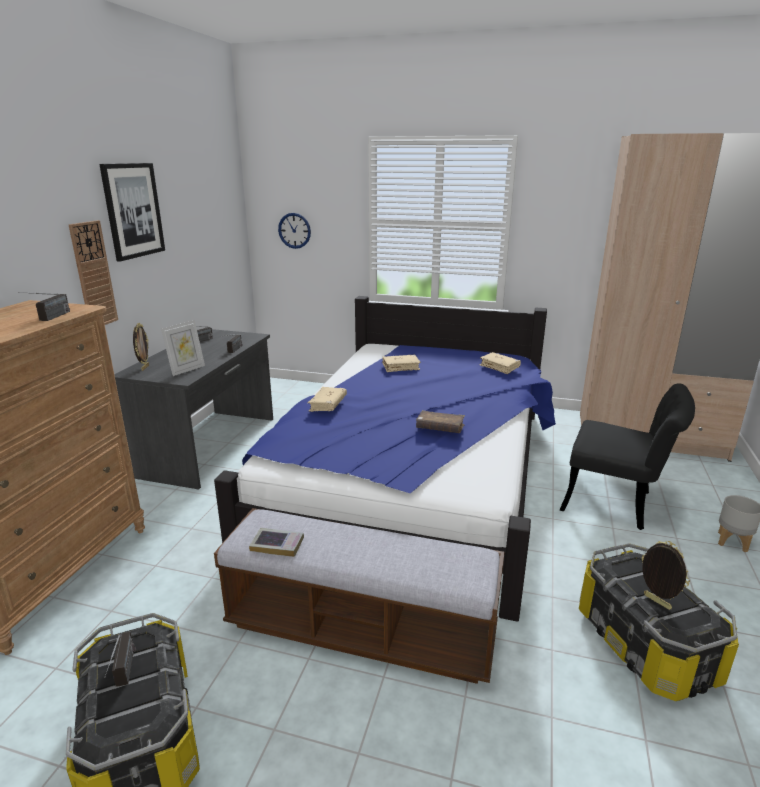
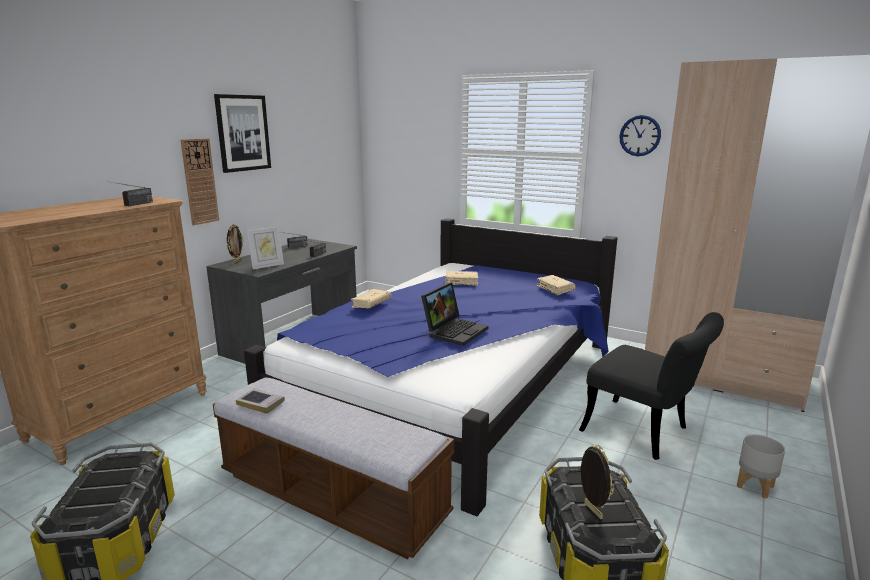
camera: 15 degrees right, 5 degrees down
radio [104,632,136,686] -> none
wall clock [278,213,311,249] -> wall clock moved to [619,115,661,156]
brown book [416,410,465,433] -> laptop [421,282,489,346]

